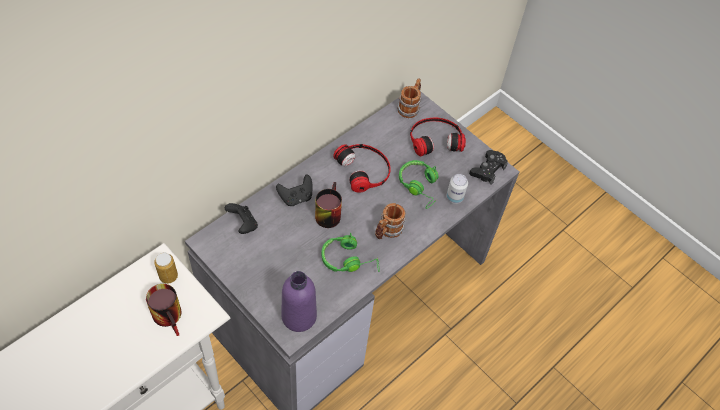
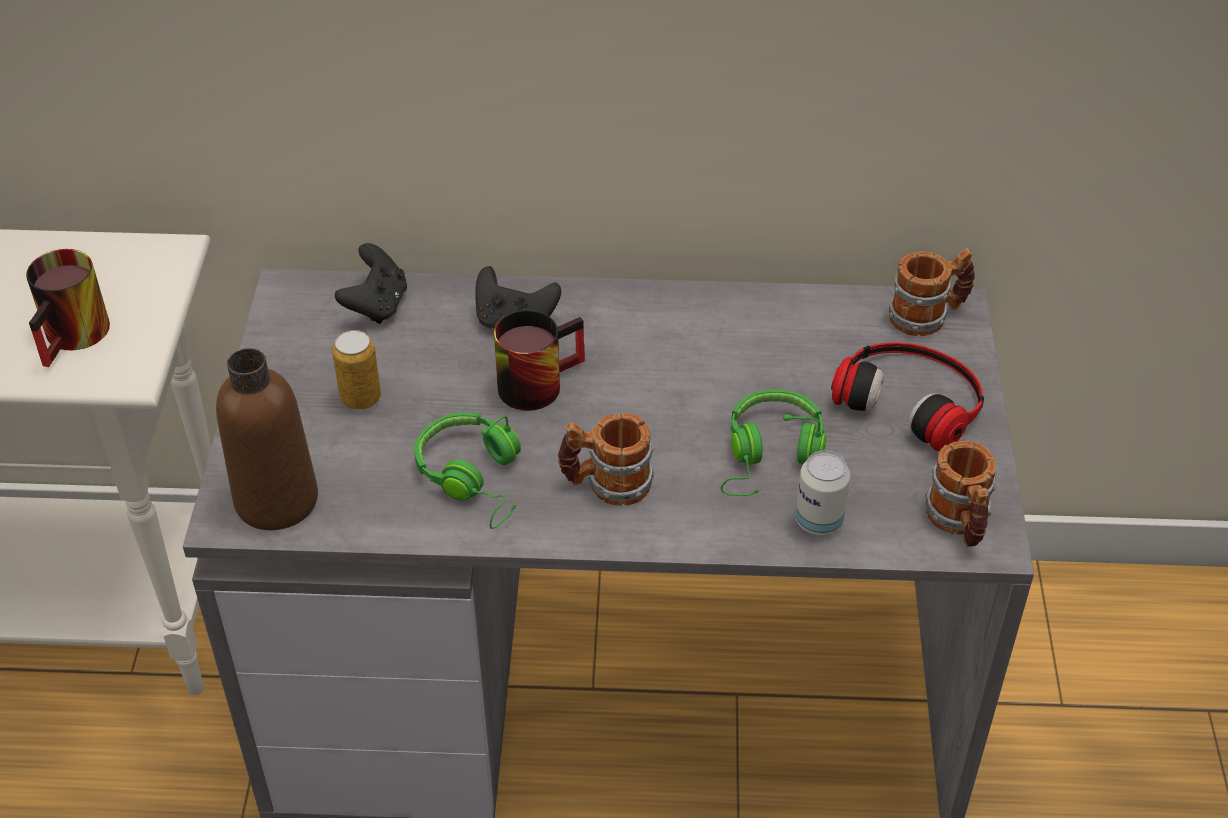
camera: 50 degrees right, 10 degrees down
can [154,253,178,284] -> can moved to [332,330,381,409]
purple bottle [281,271,317,332] -> brown bottle [216,348,318,530]
headphones [333,144,391,193] -> none
black game controller [469,150,508,185] -> mug [925,440,997,547]

